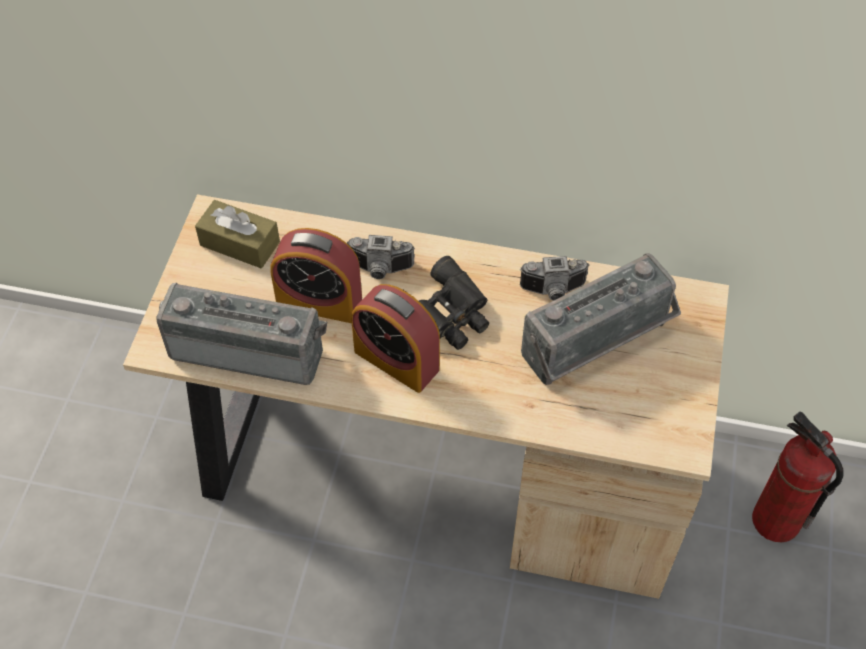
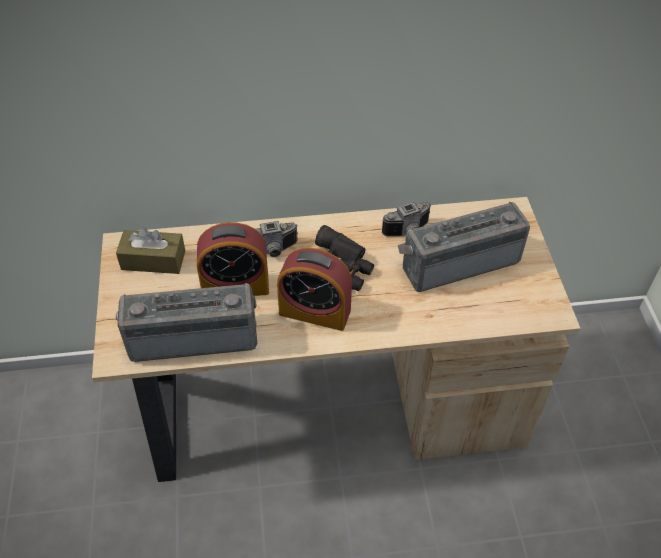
camera: 20 degrees left, 5 degrees down
radio [521,253,681,385] -> radio turned 150 degrees counterclockwise [398,202,530,292]
fire extinguisher [752,411,843,543] -> none

